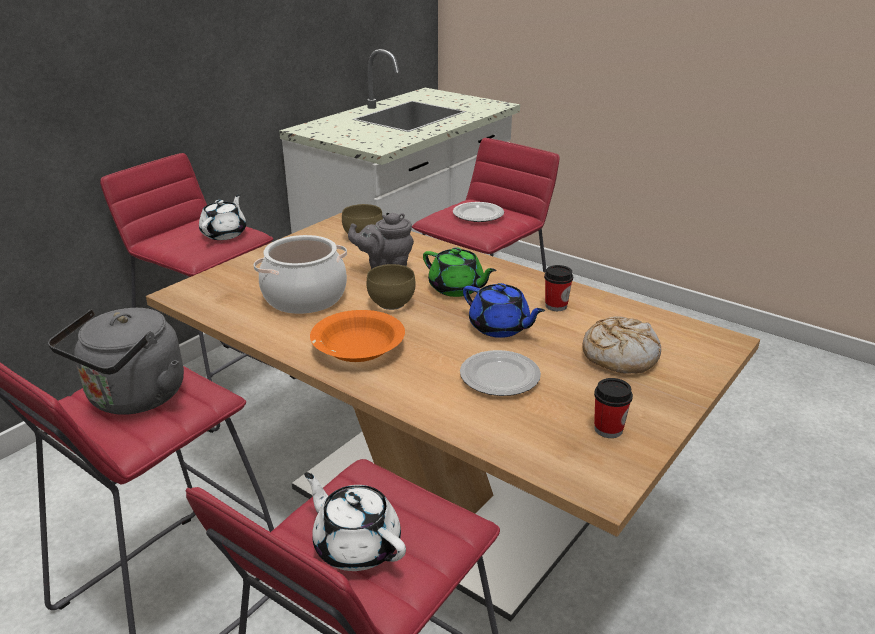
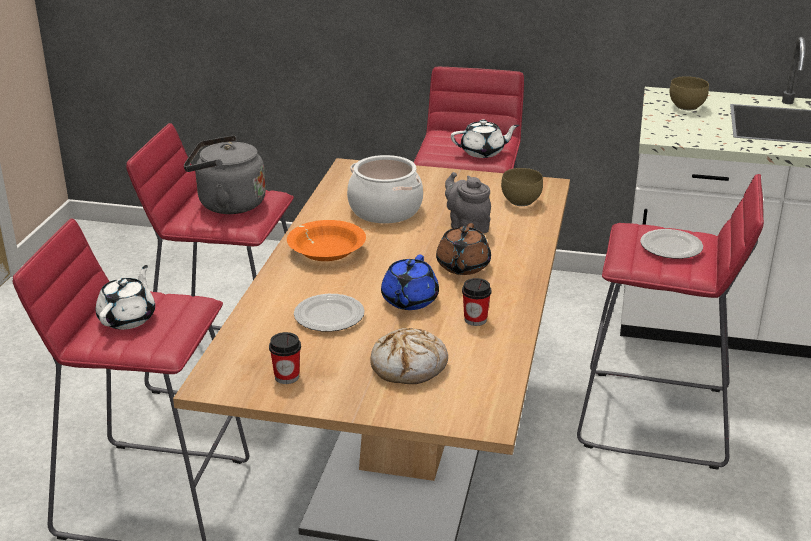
camera: 65 degrees right, 0 degrees up
brown bowl [367,264,416,310] -> brown bowl moved to [670,76,709,110]
green teapot [423,247,497,297] -> brown teapot [436,223,491,275]

